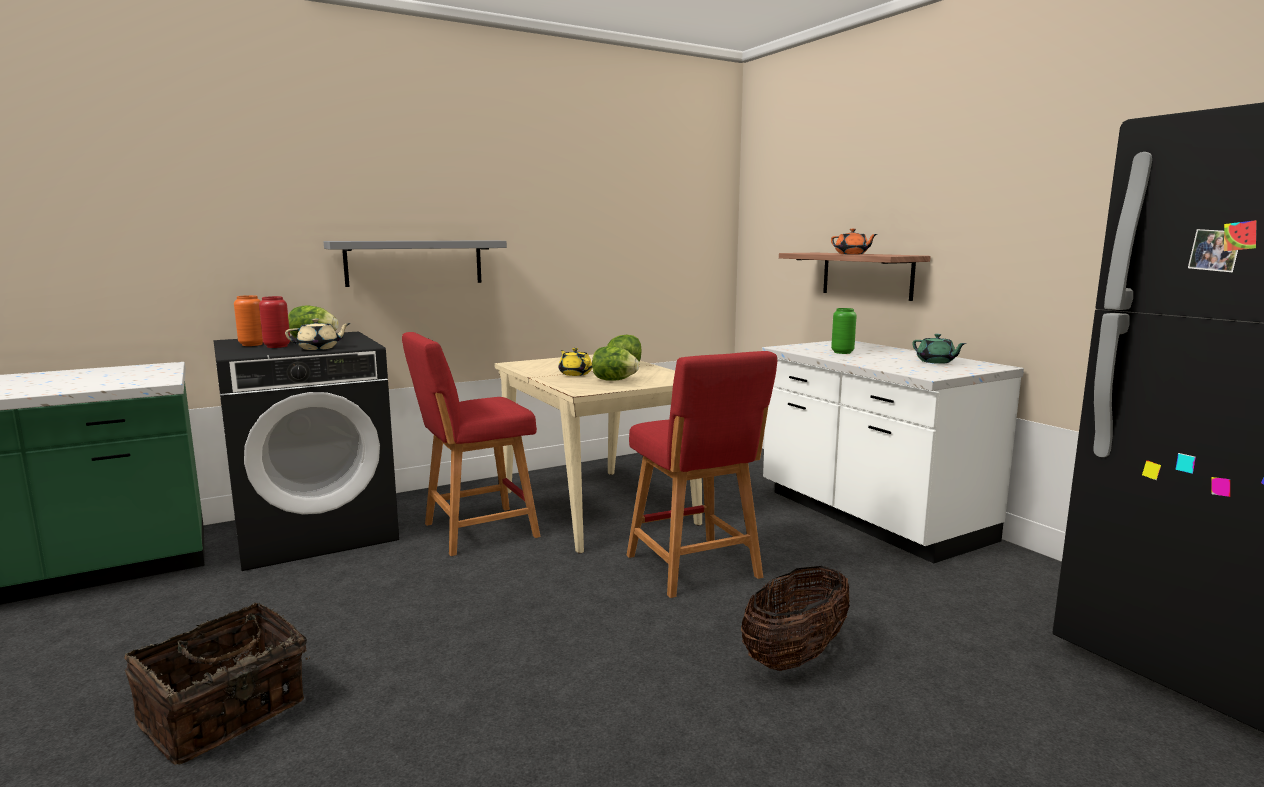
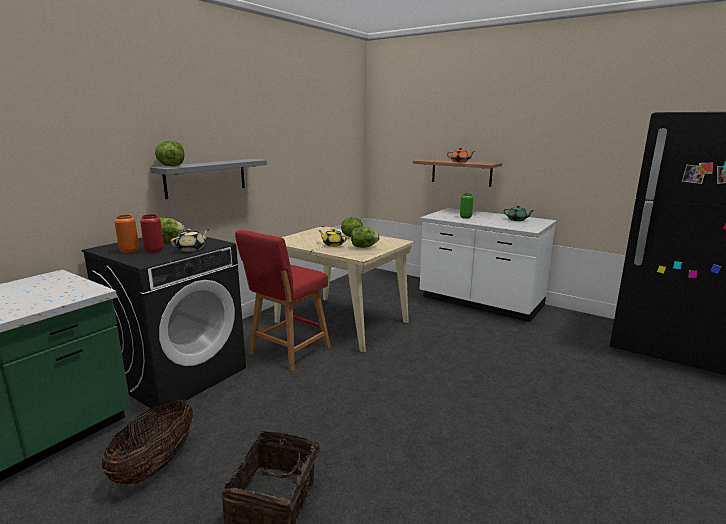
camera: 25 degrees left, 5 degrees up
red stool [626,351,777,598] -> none
basket [741,566,850,671] -> basket moved to [102,399,193,485]
none -> lettuce [155,141,184,167]

